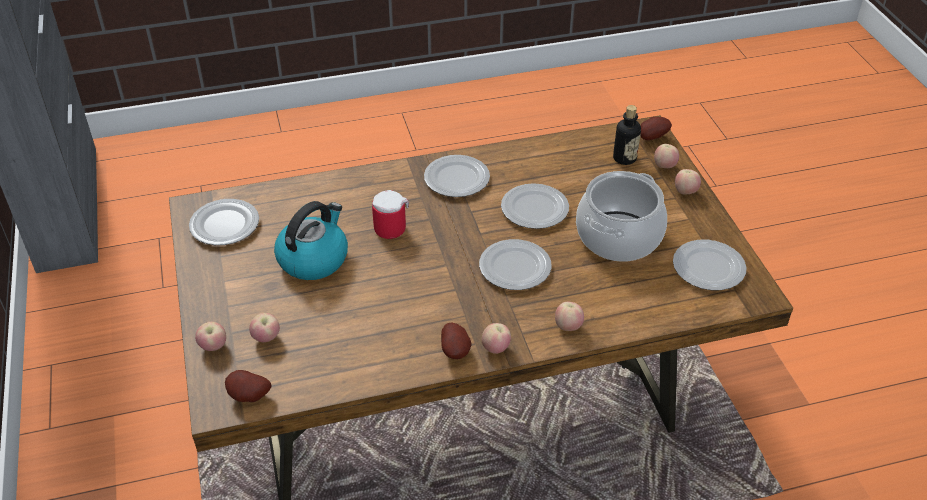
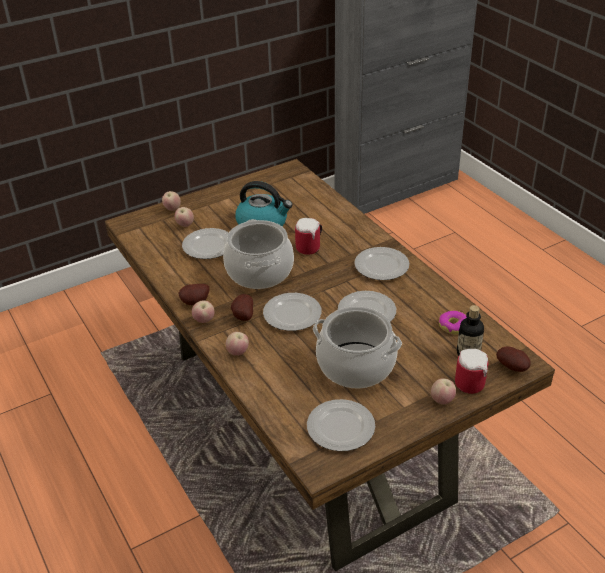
camera: 75 degrees right, 5 degrees down
plate [189,199,259,245] -> plate moved to [182,228,229,259]
potato [225,370,272,402] -> potato moved to [231,294,253,321]
apple [654,144,679,168] -> mug [455,349,488,394]
none -> cooking pot [223,219,294,289]
none -> donut [439,311,467,334]

